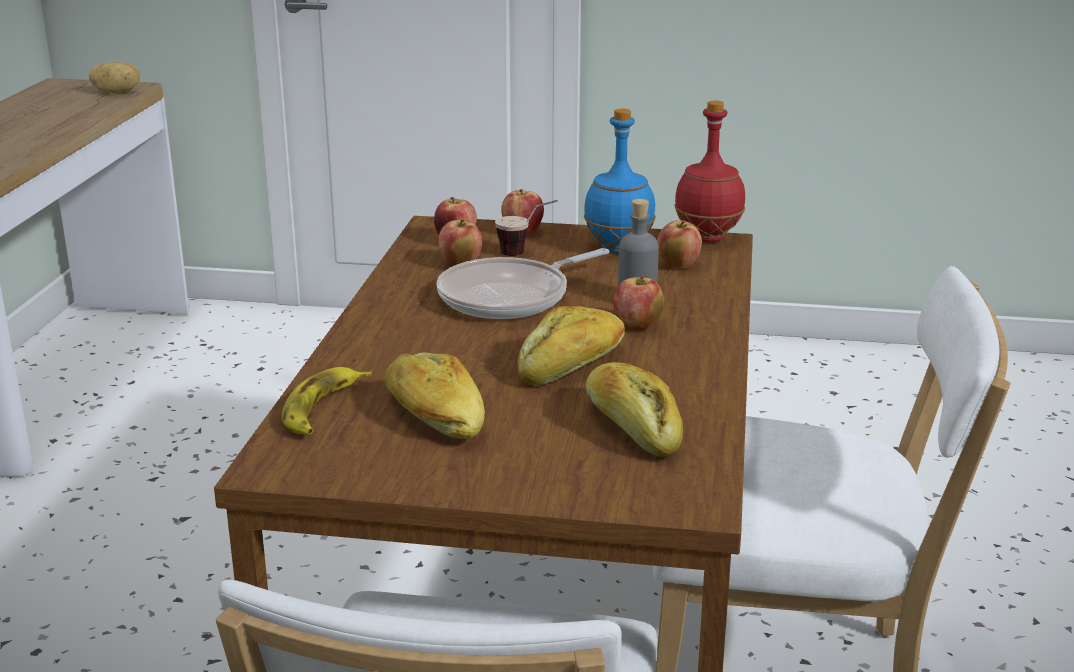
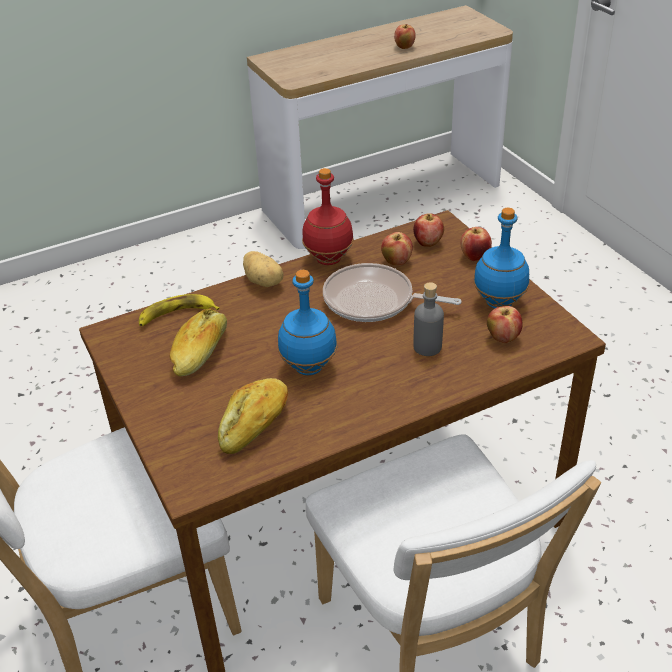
camera: 55 degrees right, 15 degrees up
potato [89,62,140,94] -> potato moved to [243,251,284,287]
cup [495,200,558,256] -> none
bread [518,306,625,386] -> blue bottle [278,270,337,375]
apple [613,276,664,330] -> apple moved to [394,24,416,49]
red bottle [674,100,745,242] -> red bottle moved to [302,168,354,265]

